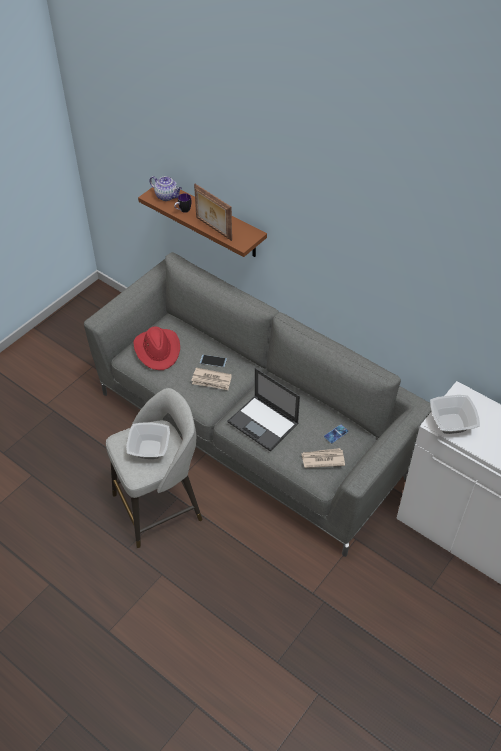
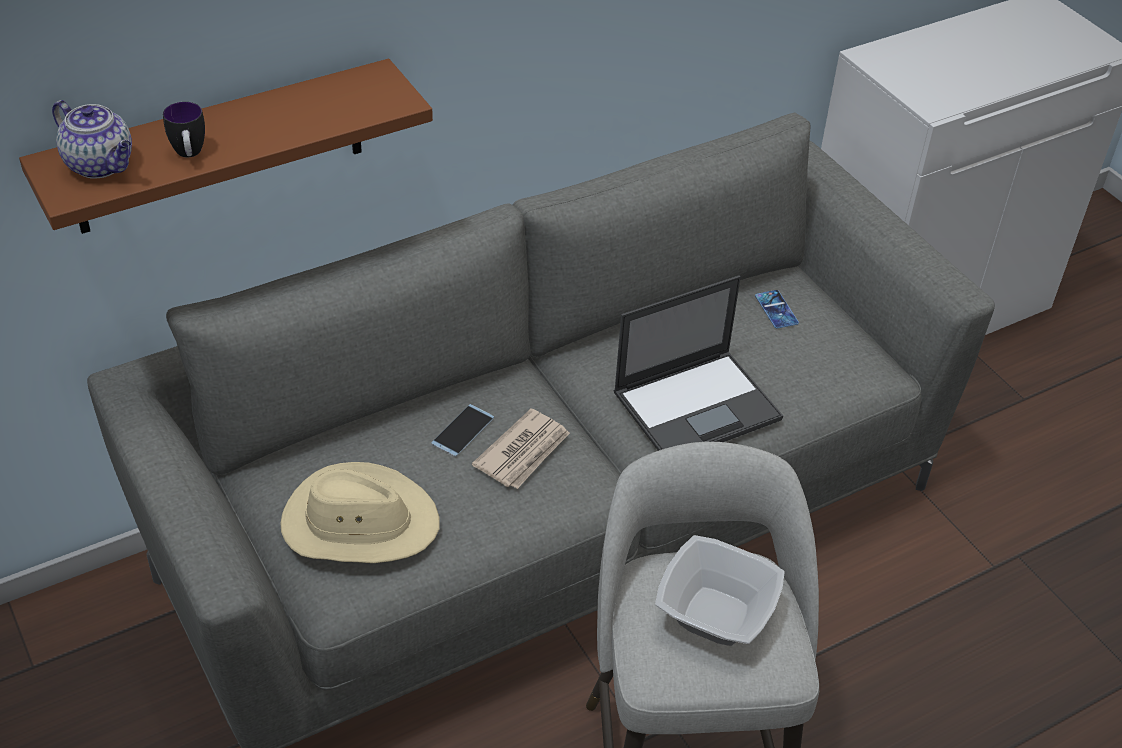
camera: 70 degrees left, 5 degrees down
red hat [133,327,180,370] -> beige hat [281,462,440,563]
teapot [149,176,182,201] -> teapot turned 75 degrees clockwise [52,100,132,179]
picture frame [194,184,232,241] -> none
newspaper [301,448,345,468] -> none
bowl [430,395,480,434] -> none

